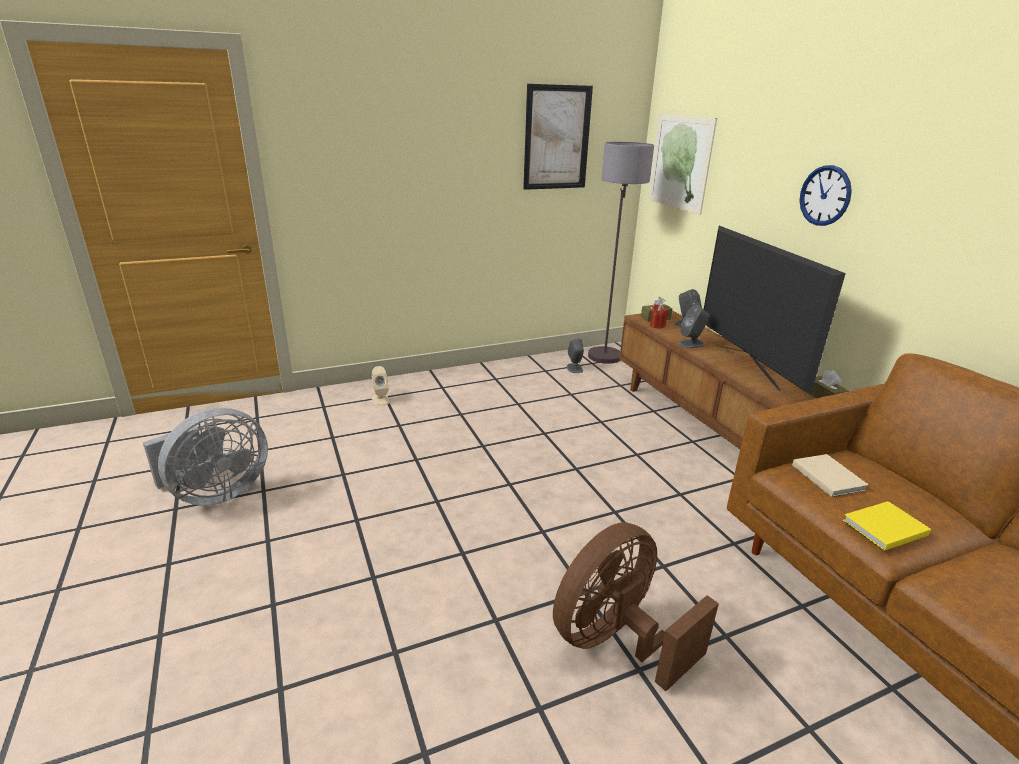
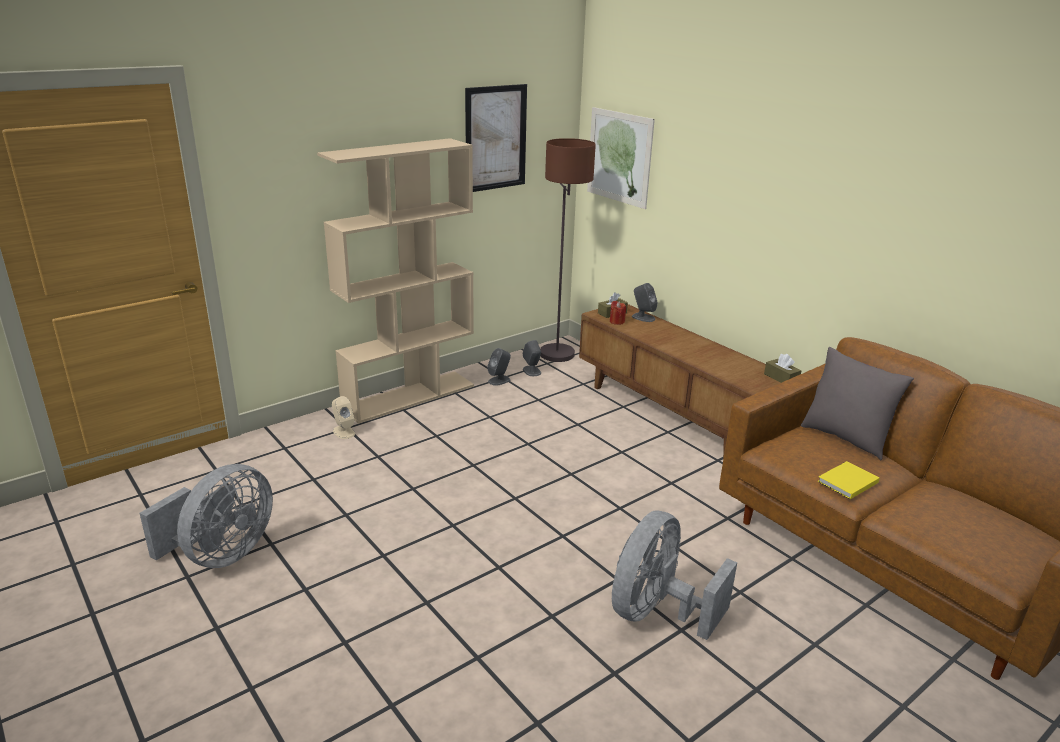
camera: 15 degrees left, 0 degrees up
brown fan [553,522,719,691] -> grey fan [612,510,737,640]
grey floor lamp [588,142,654,364] -> brown floor lamp [540,138,596,362]
grey speaker [679,306,709,348] -> grey speaker moved to [488,348,511,386]
television [704,226,846,395] -> none
beige book [792,454,869,497] -> none
wall clock [799,165,852,226] -> none
none -> beige bookcase [317,138,474,424]
none -> grey pillow [801,347,914,460]

